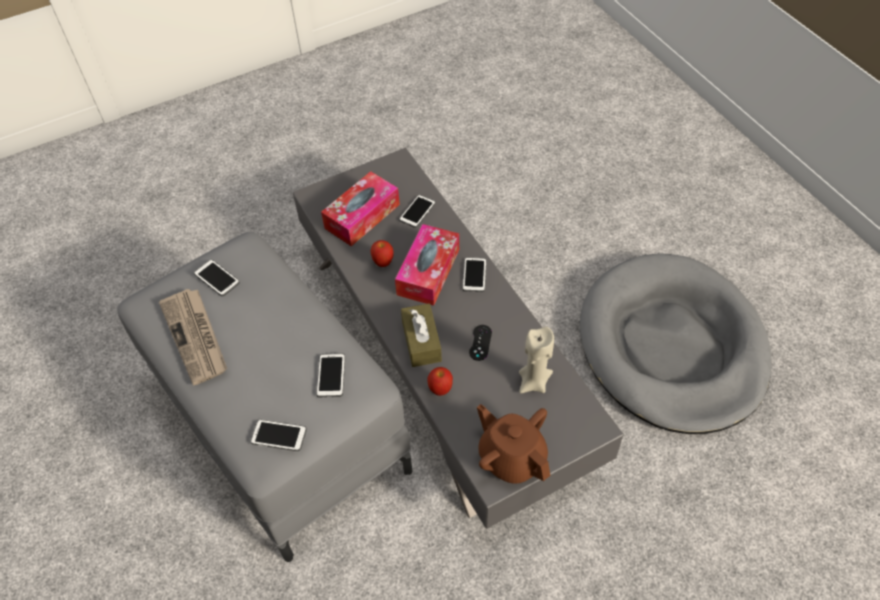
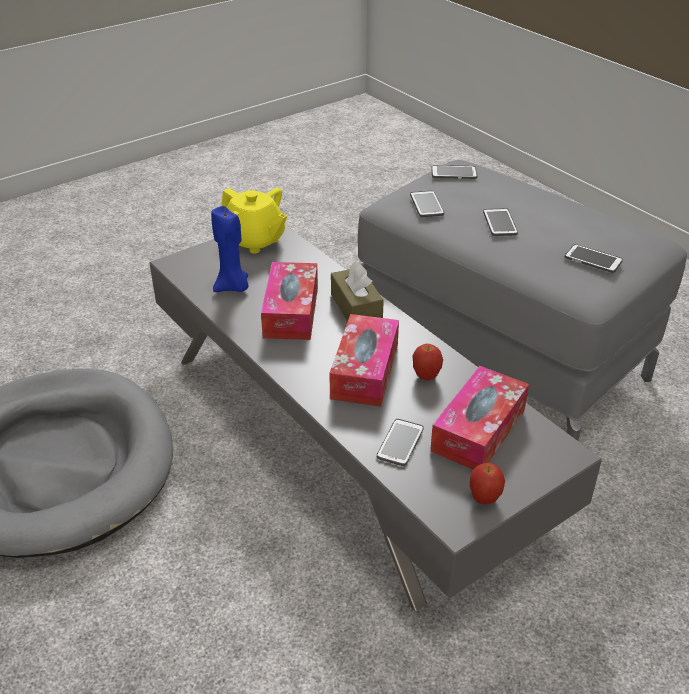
camera: 170 degrees right, 15 degrees down
newspaper [159,289,227,385] -> none
apple [427,367,453,396] -> apple moved to [470,463,505,505]
phone [463,257,486,292] -> phone moved to [483,208,518,236]
black game controller [469,325,492,361] -> tissue box [261,262,318,340]
brown teapot [477,404,550,484] -> yellow teapot [221,188,287,254]
beige candle [519,327,554,393] -> blue candle [211,206,248,292]

